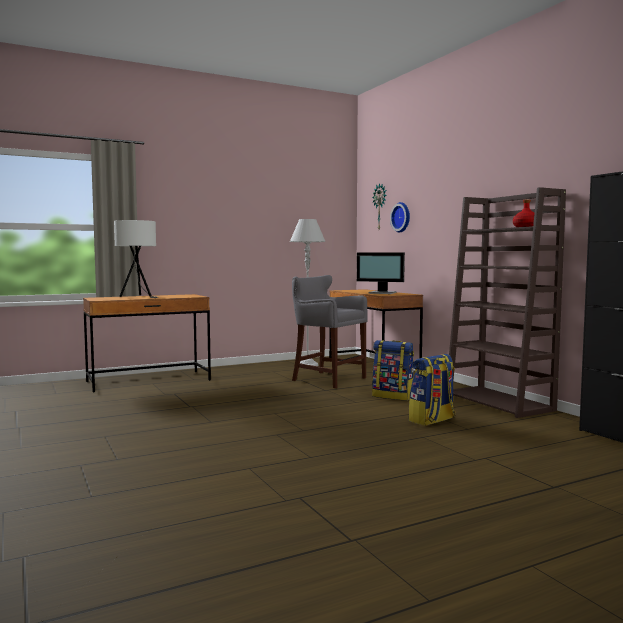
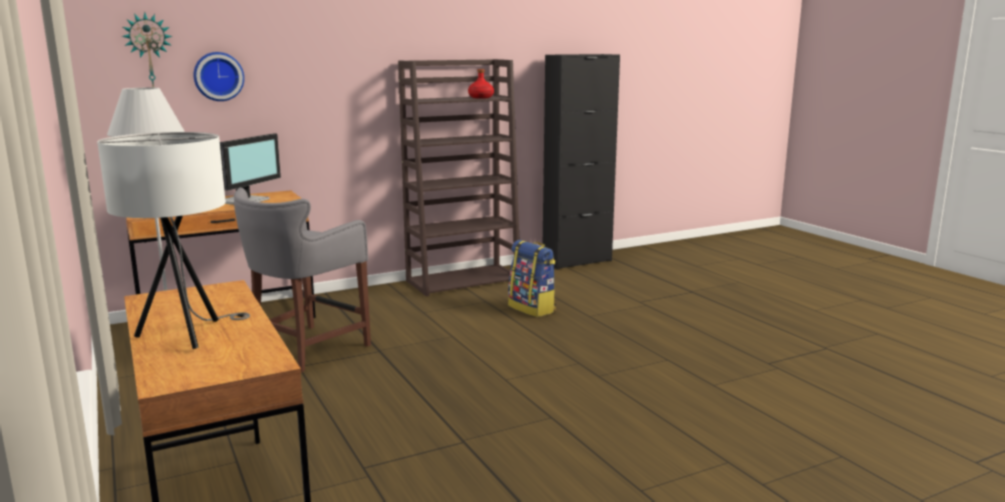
camera: 90 degrees left, 10 degrees up
backpack [372,340,414,401] -> none

